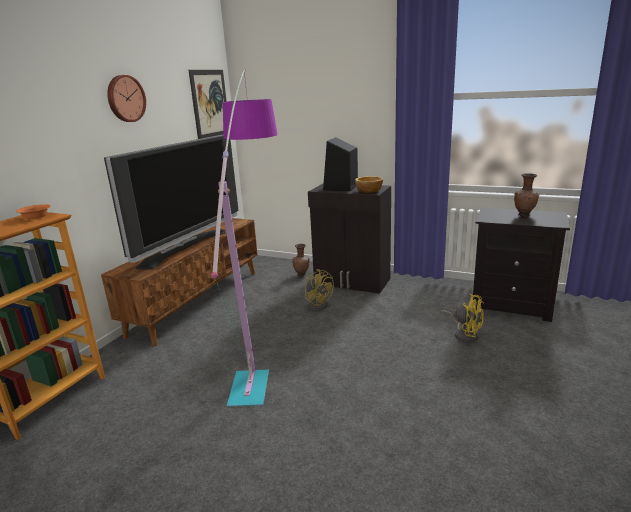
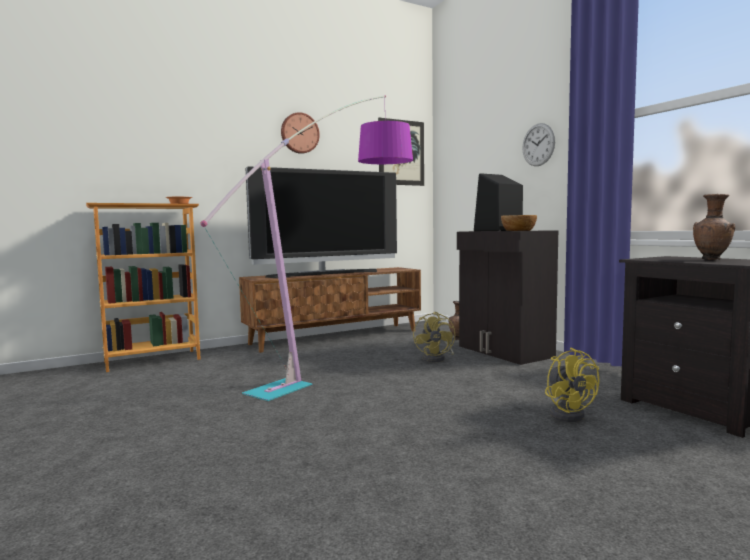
camera: 35 degrees right, 15 degrees down
none -> wall clock [522,123,555,166]

